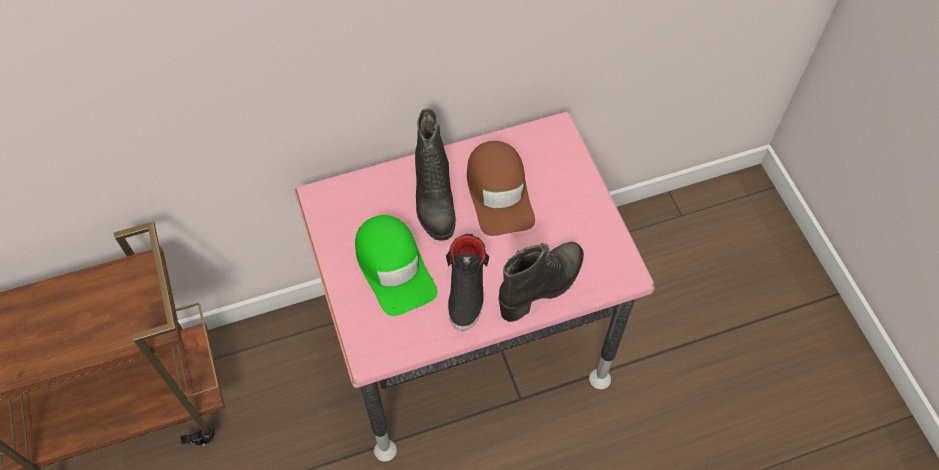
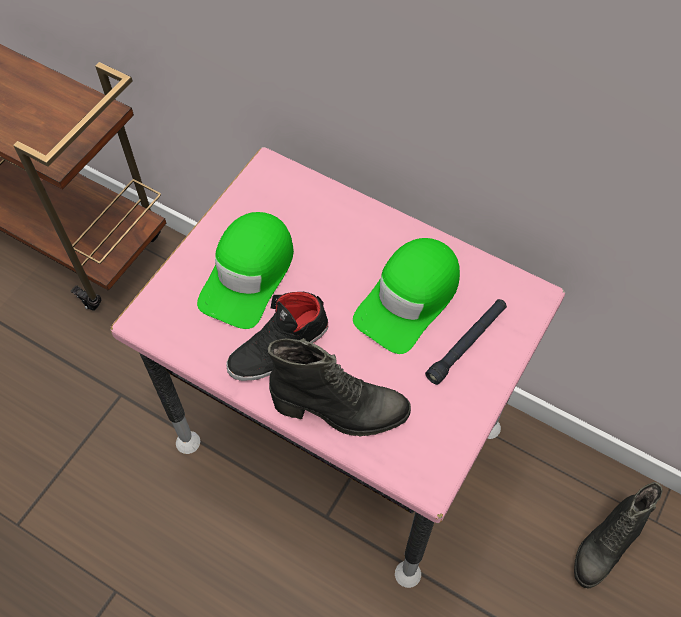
camera: 50 degrees right, 0 degrees up
black boot [415,108,456,241] -> black boot moved to [574,482,663,589]
brown cap [467,141,535,236] -> green cap [353,238,460,354]
none -> black flashlight [425,299,507,385]

